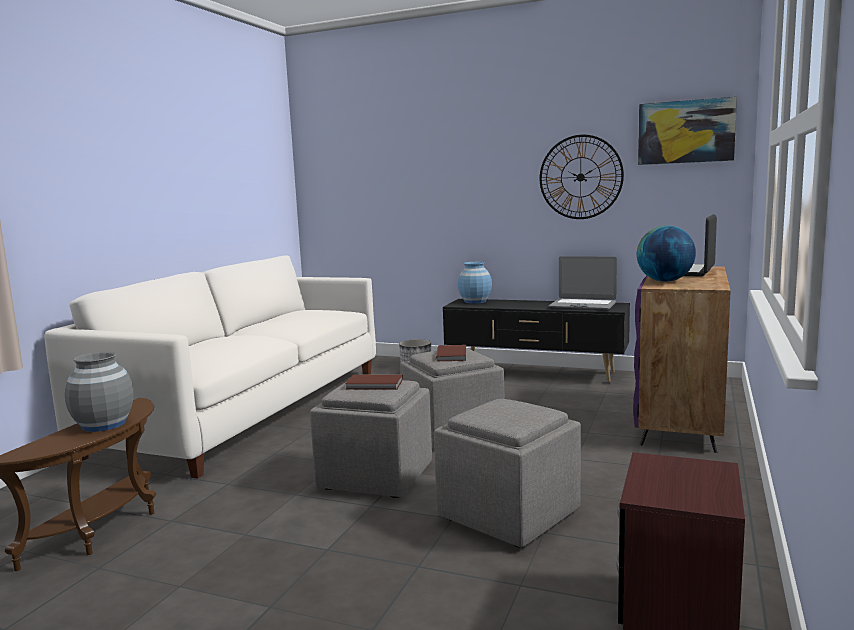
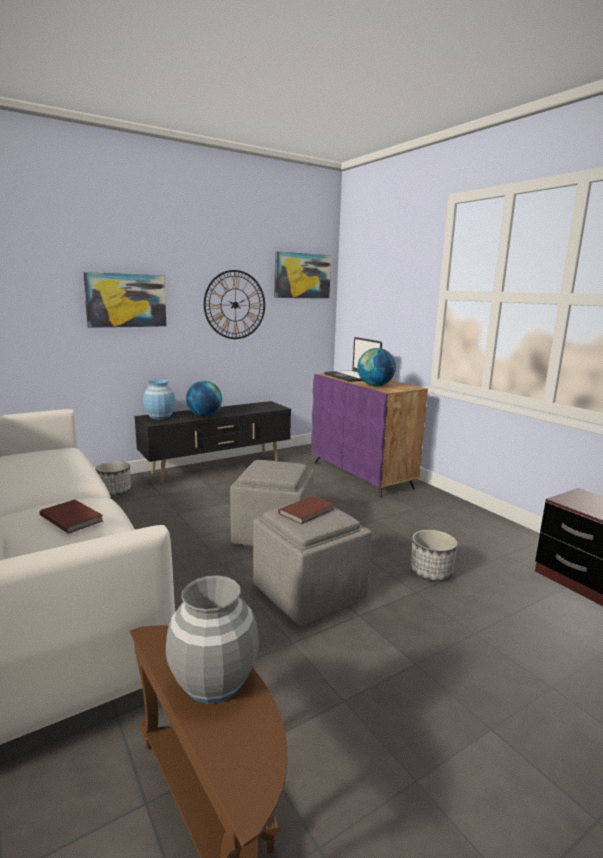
camera: 55 degrees left, 5 degrees up
grey ottoman [434,399,581,547] -> planter [411,530,458,581]
brown book [436,345,466,361] -> brown book moved to [40,500,103,534]
laptop [549,256,617,310] -> none
none -> picture [83,272,167,328]
none -> globe [186,381,222,417]

